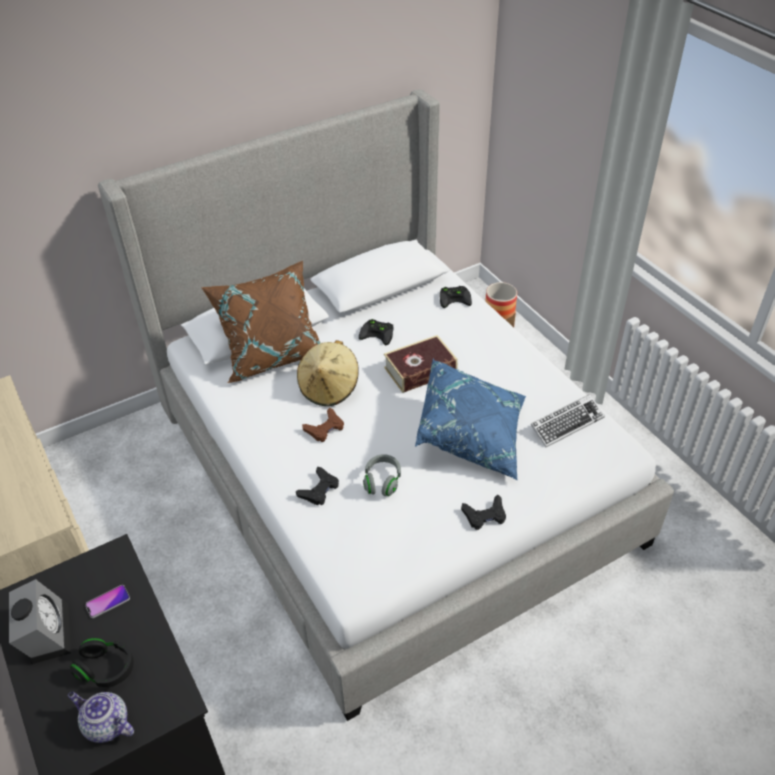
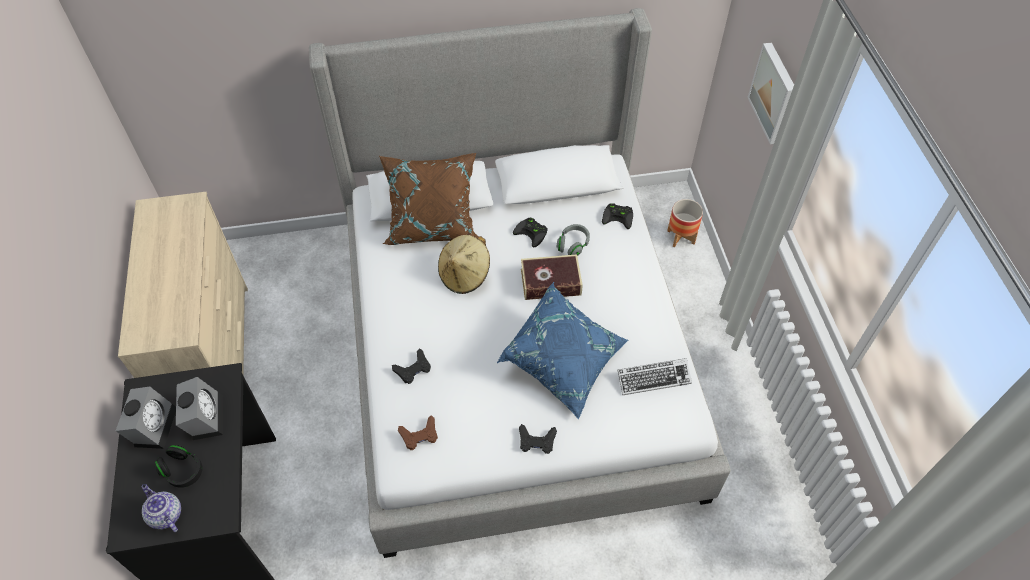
camera: 20 degrees right, 10 degrees up
phone [85,585,130,618] -> alarm clock [176,377,223,440]
brown game controller [302,408,344,442] -> brown game controller moved to [398,415,438,450]
grey headphones [363,454,401,496] -> grey headphones moved to [557,224,590,256]
none -> picture [747,43,794,144]

